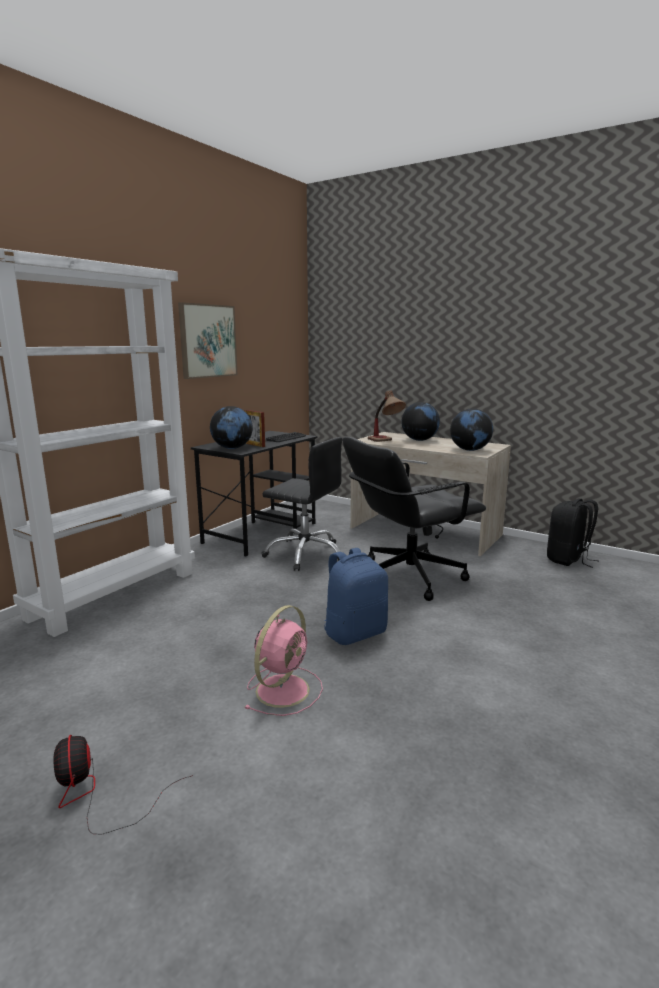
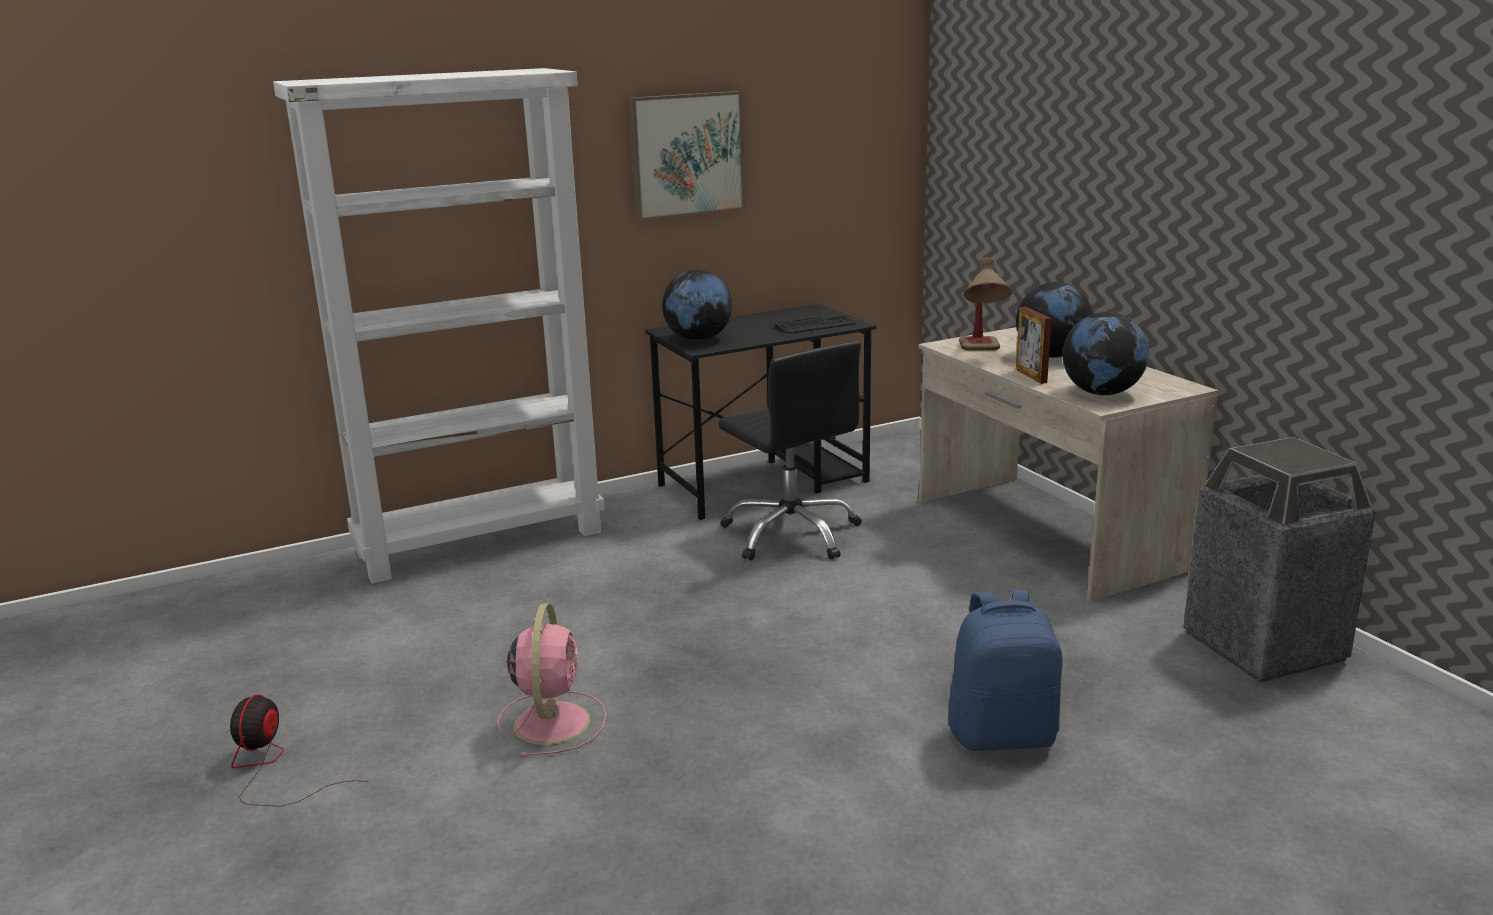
camera: 30 degrees right, 5 degrees up
picture frame [244,410,265,447] -> picture frame moved to [1016,307,1052,384]
pink fan [245,605,323,716] -> pink fan turned 60 degrees counterclockwise [498,603,607,758]
blue backpack [324,548,388,645] -> blue backpack moved to [948,590,1062,751]
black office chair [343,437,486,601] -> none
black backpack [547,499,599,568] -> trash can [1183,437,1376,683]

